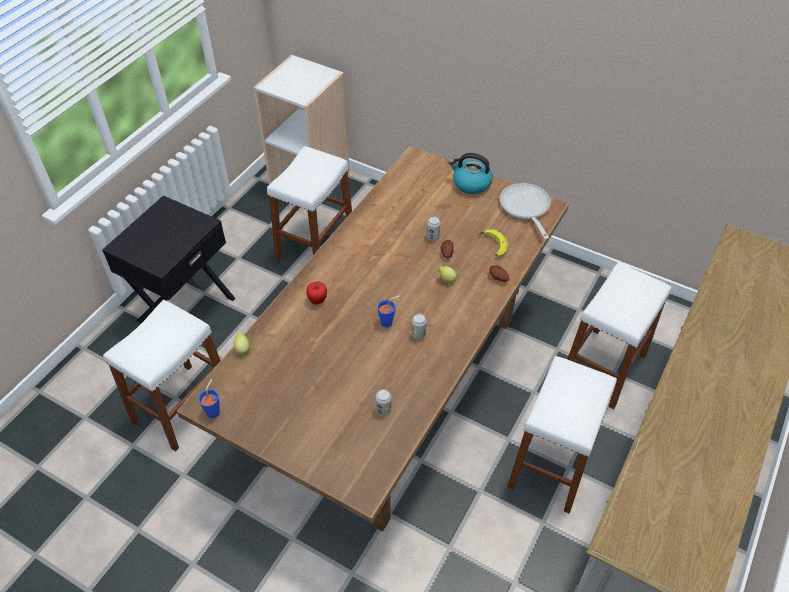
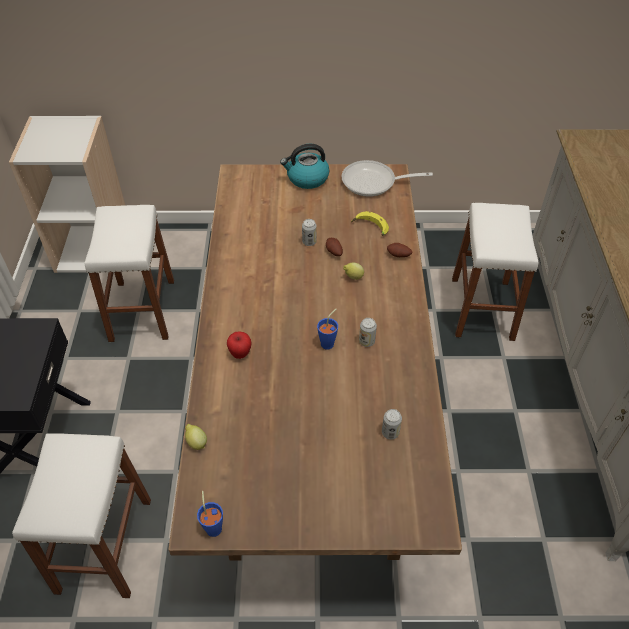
camera: 30 degrees left, 0 degrees up
frying pan [500,183,551,239] -> frying pan turned 45 degrees counterclockwise [341,160,433,197]
white stool [507,356,617,514] -> none

